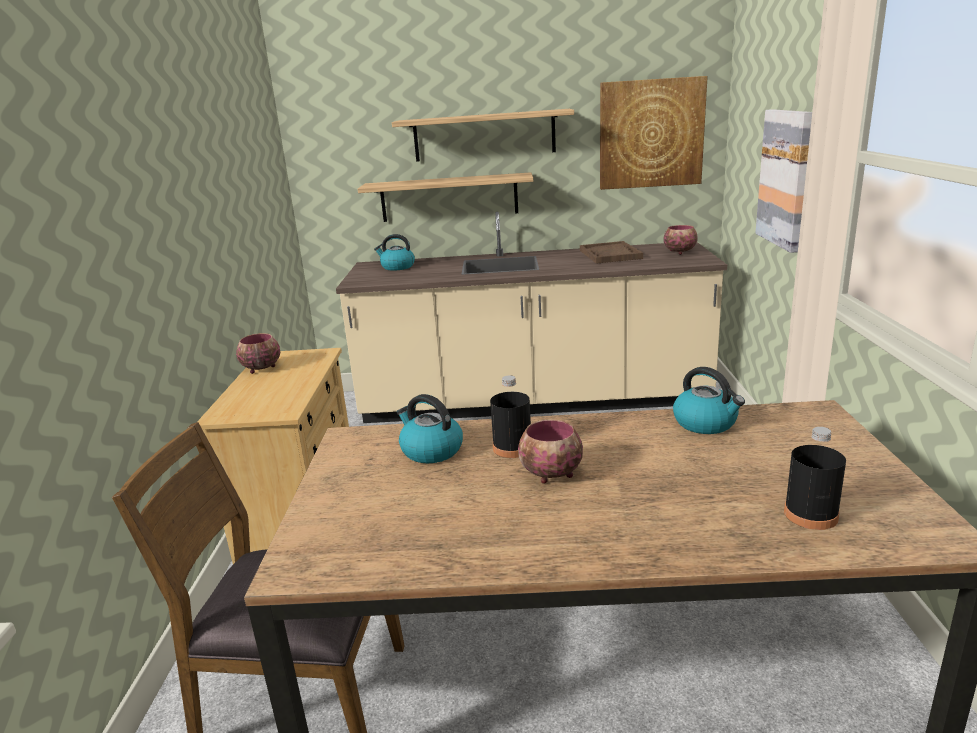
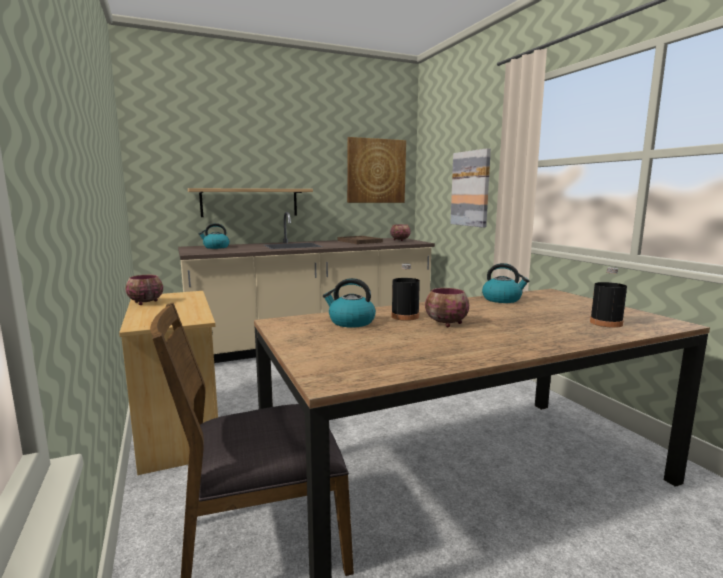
camera: 25 degrees left, 10 degrees down
shelf [392,109,574,162] -> none

